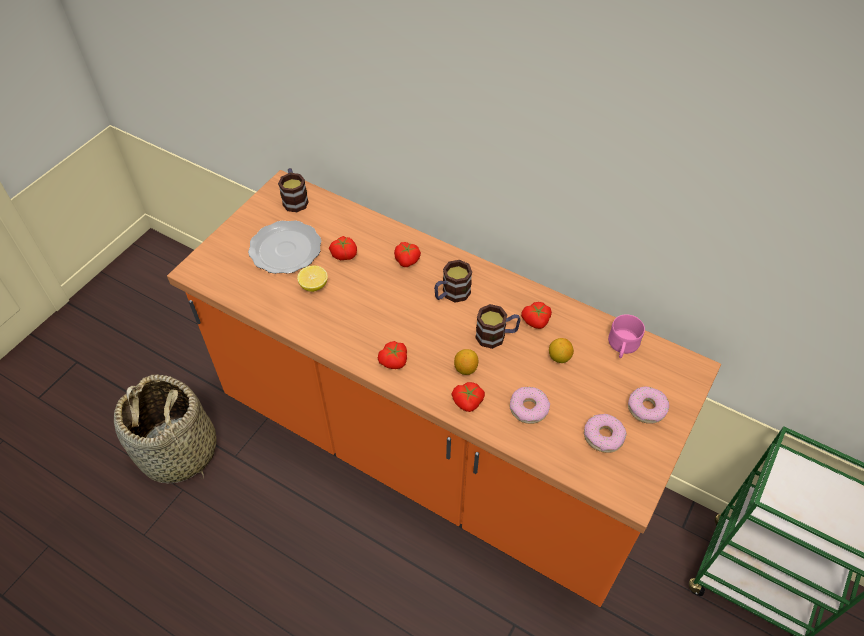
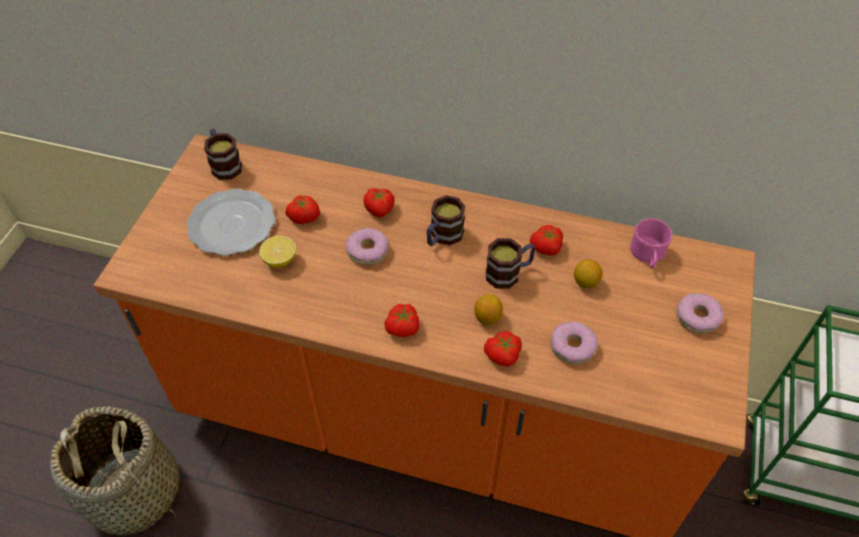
camera: 15 degrees left, 0 degrees up
donut [584,414,627,453] -> donut moved to [346,228,389,265]

